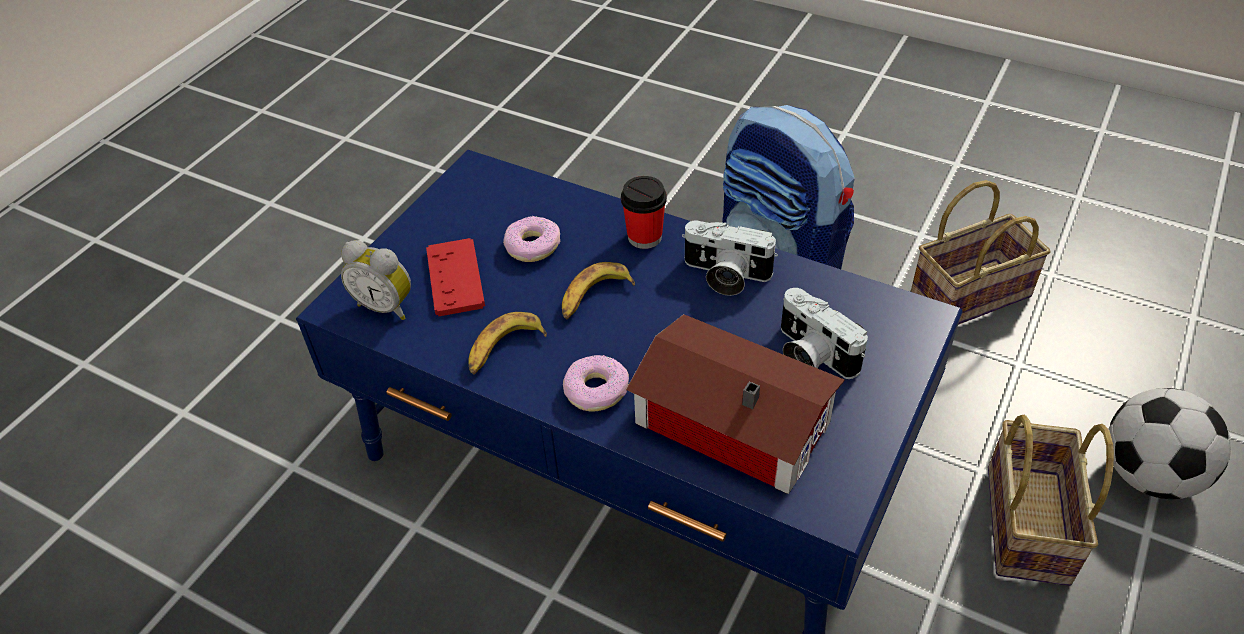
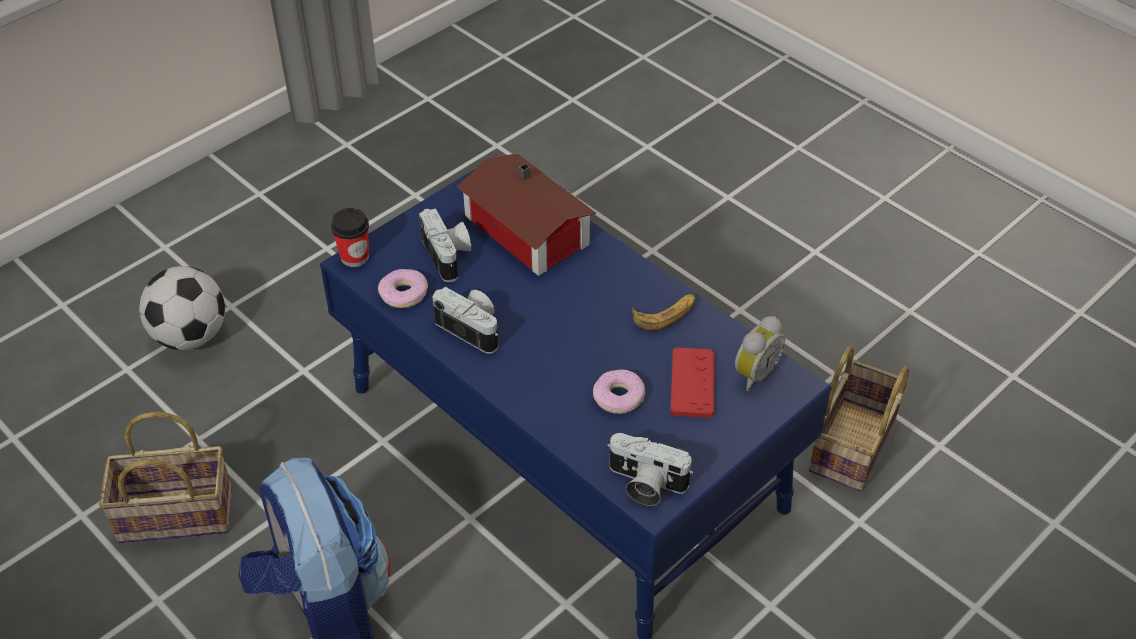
camera: 165 degrees left, 0 degrees up
alarm clock [341,240,411,320] -> alarm clock turned 90 degrees clockwise [735,316,785,391]
banana [562,262,635,319] -> none
donut [563,355,629,412] -> donut moved to [378,269,428,308]
cup [621,176,667,249] -> cup moved to [331,208,369,267]
basket [988,415,1114,586] -> basket moved to [809,346,909,492]
none -> camera [608,433,693,506]

